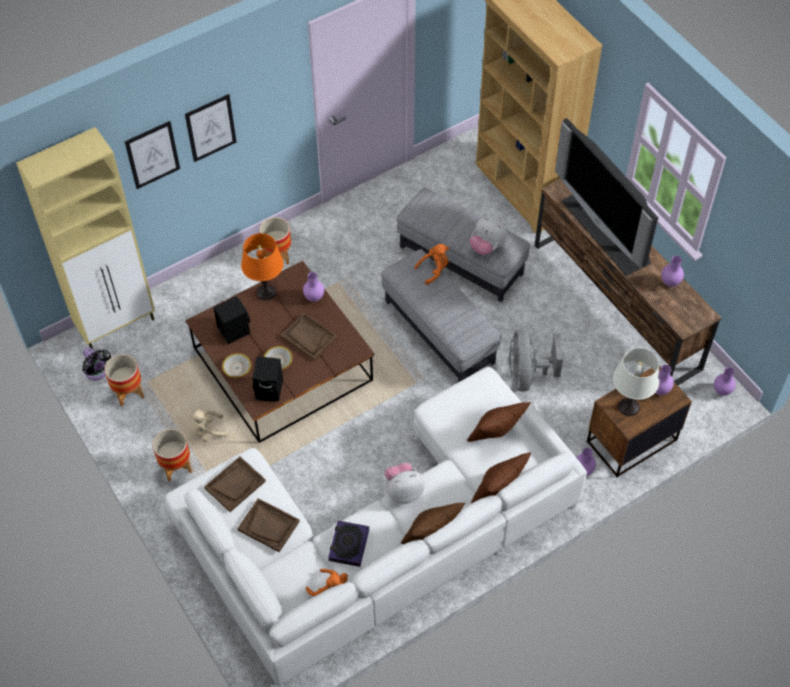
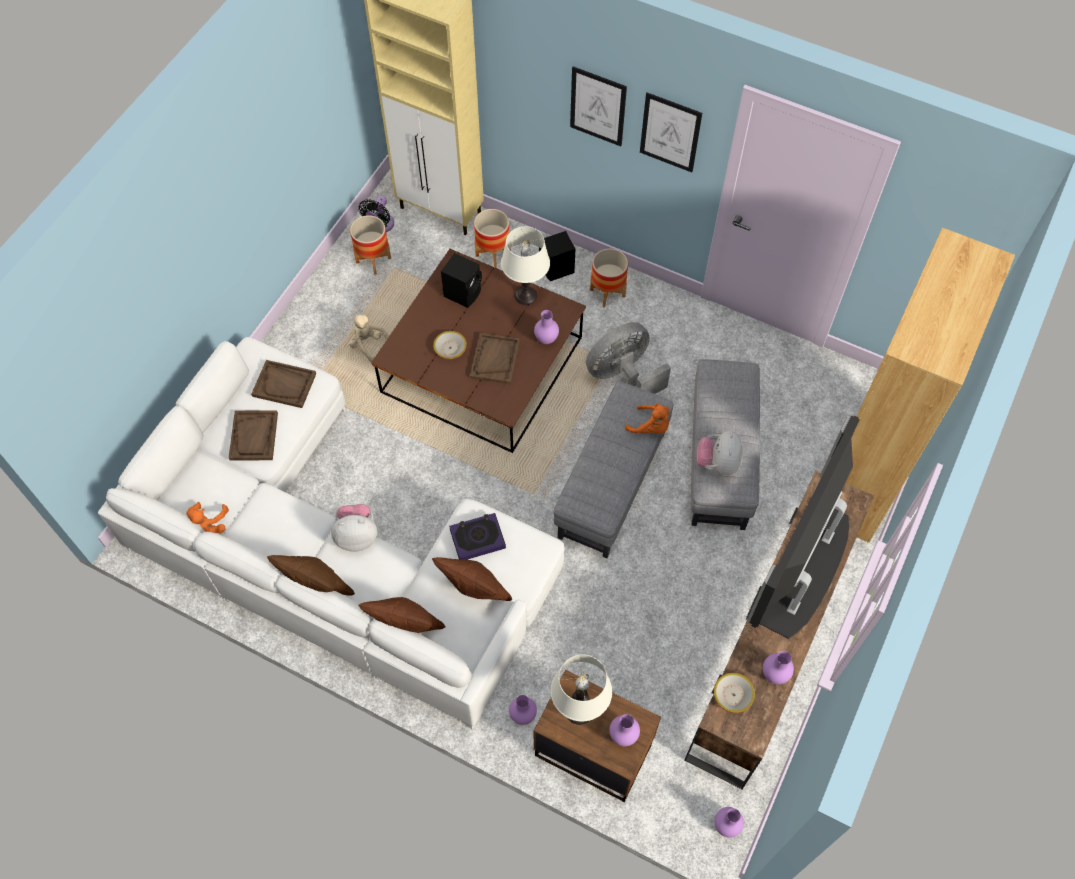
camera: 60 degrees right, 5 degrees up
picture [125,121,180,189] -> picture moved to [640,93,702,172]
planter [153,429,192,482] -> planter moved to [474,209,511,268]
bowl [222,353,251,378] -> bowl moved to [714,673,755,713]
orange table lamp [241,233,284,300] -> white table lamp [501,226,550,305]
black speaker [252,356,283,401] -> black speaker moved to [539,231,575,281]
book [328,521,369,567] -> book moved to [449,513,506,560]
plush toy [385,462,425,504] -> plush toy turned 45 degrees counterclockwise [331,504,377,552]
grey fan [509,329,563,392] -> grey fan moved to [586,322,671,394]

